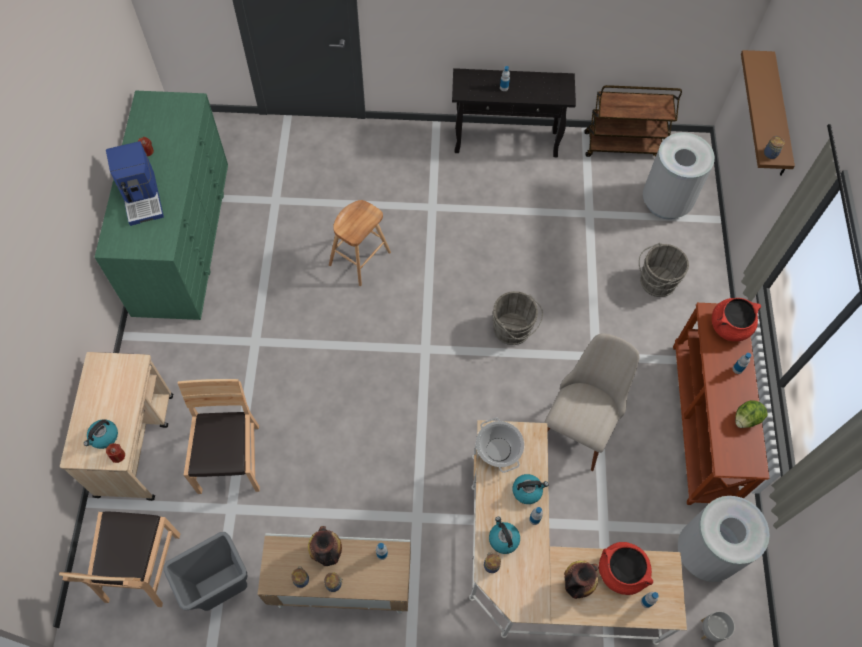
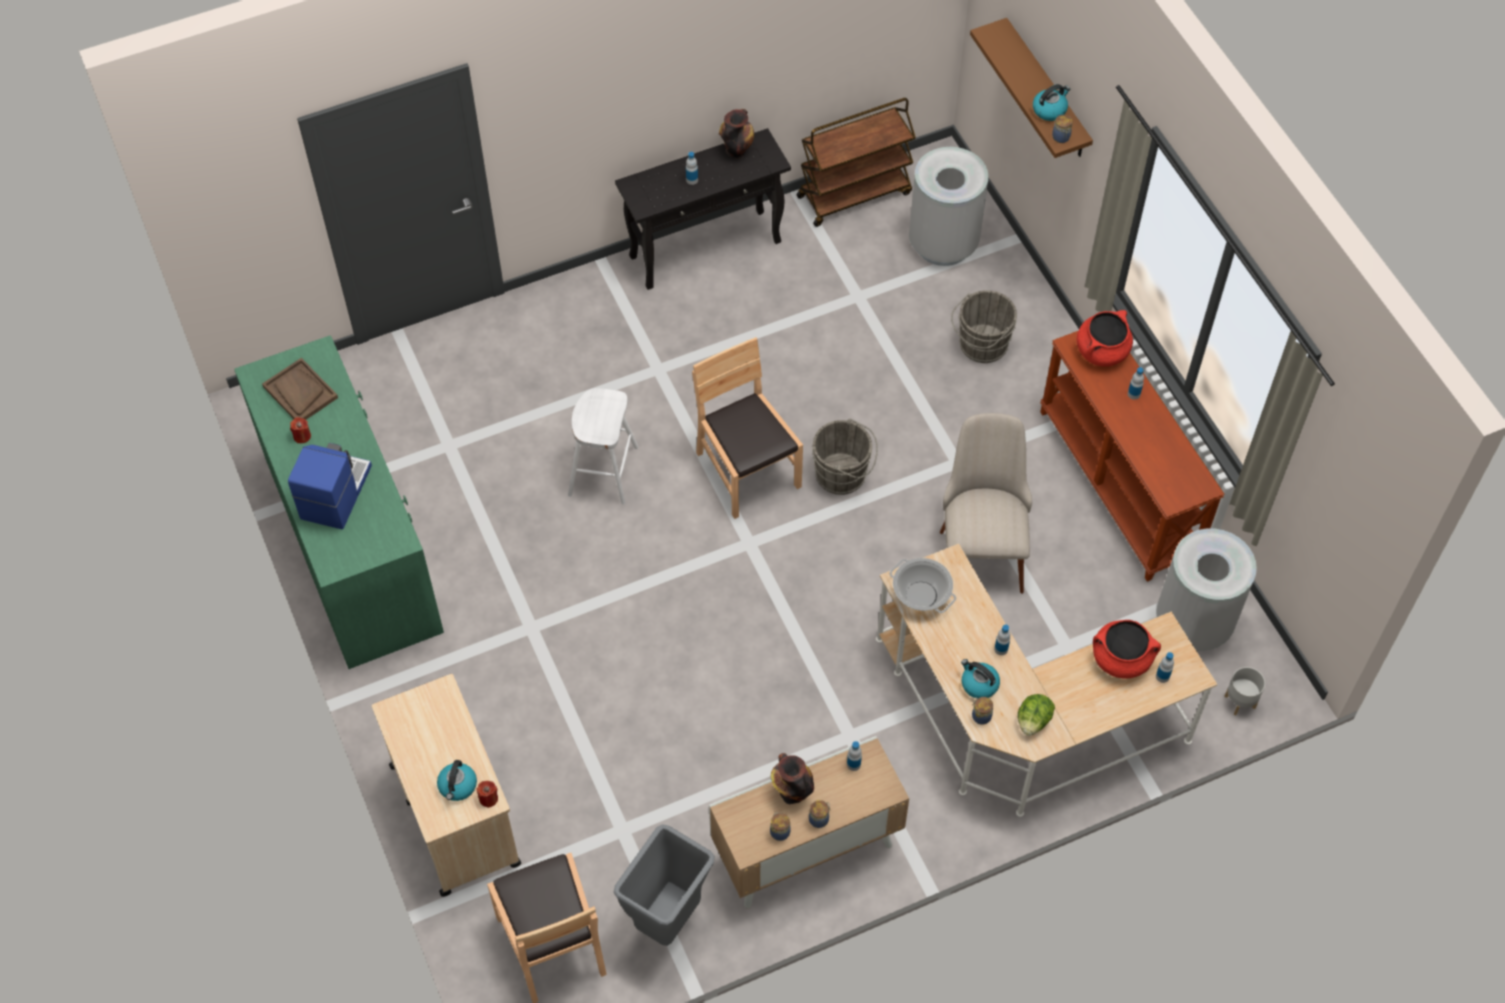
camera: 25 degrees left, 5 degrees down
coffee machine [106,141,164,226] -> coffee machine turned 120 degrees counterclockwise [288,443,372,529]
brown chair [178,379,260,494] -> brown chair moved to [692,337,803,519]
brown stool [329,200,391,286] -> white stool [568,388,639,505]
kettle [512,474,549,504] -> kettle moved to [1033,84,1070,121]
vase [564,561,599,599] -> vase moved to [719,109,754,159]
lettuce [735,400,768,428] -> lettuce moved to [1018,694,1055,736]
none -> brown tray [262,358,338,420]

